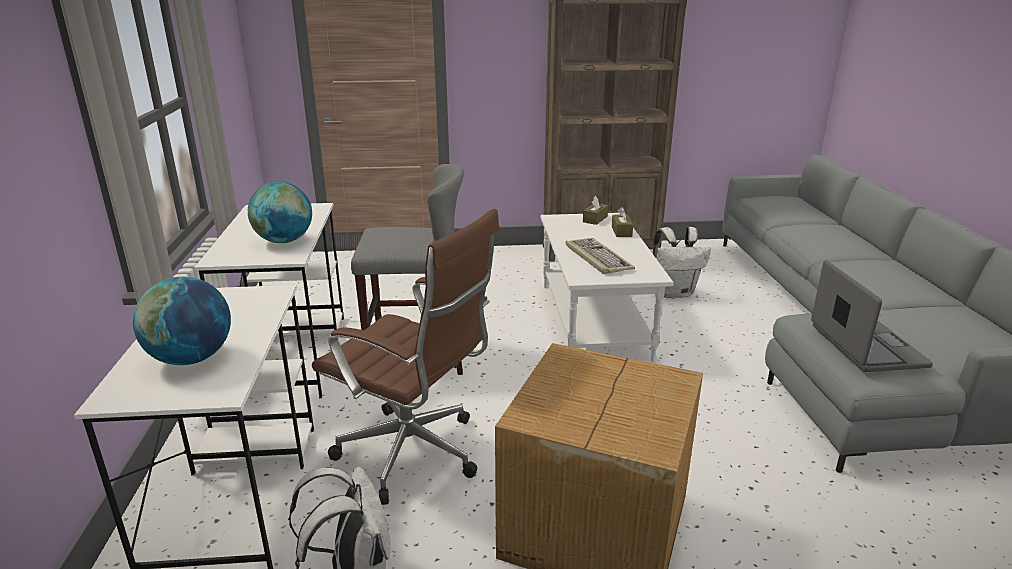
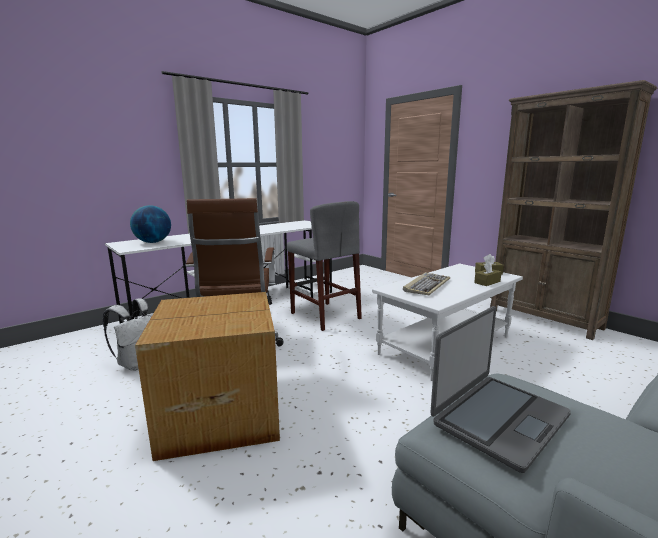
camera: 55 degrees right, 10 degrees down
globe [248,182,312,243] -> none
white backpack [653,227,711,298] -> none

